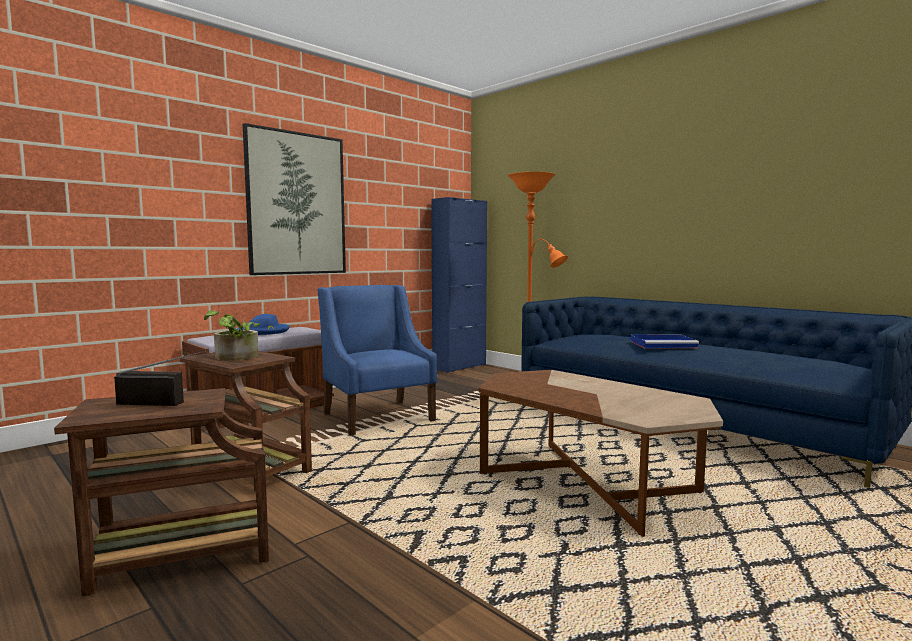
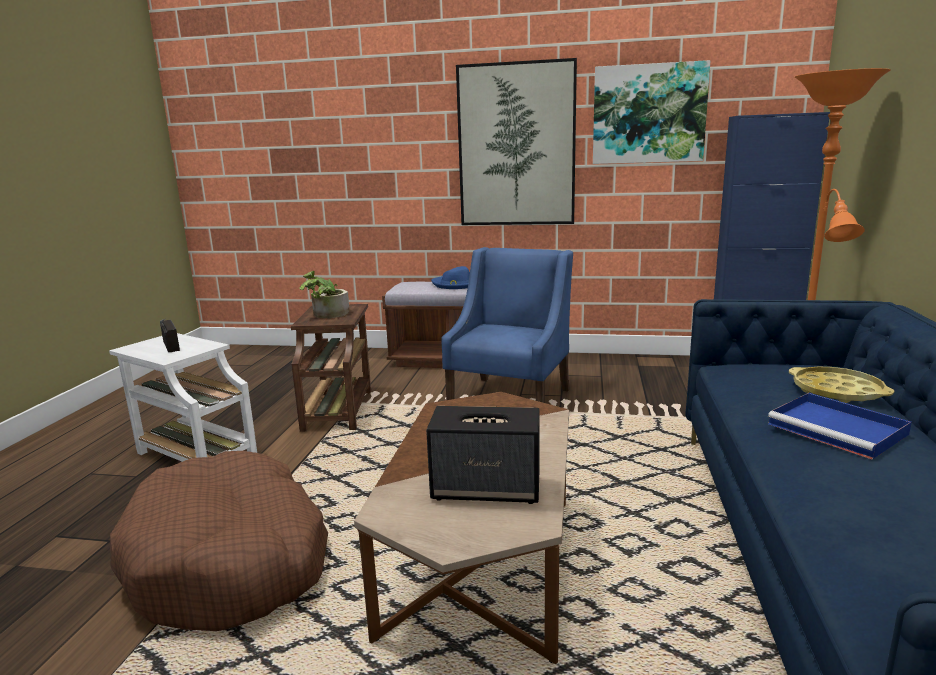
camera: 55 degrees right, 10 degrees up
brown side table [54,388,269,596] -> white side table [109,333,257,462]
none -> brown dog bed [110,451,328,631]
none -> speaker [426,406,540,504]
none -> picture [593,60,711,164]
none -> yellow tray [789,367,894,403]

